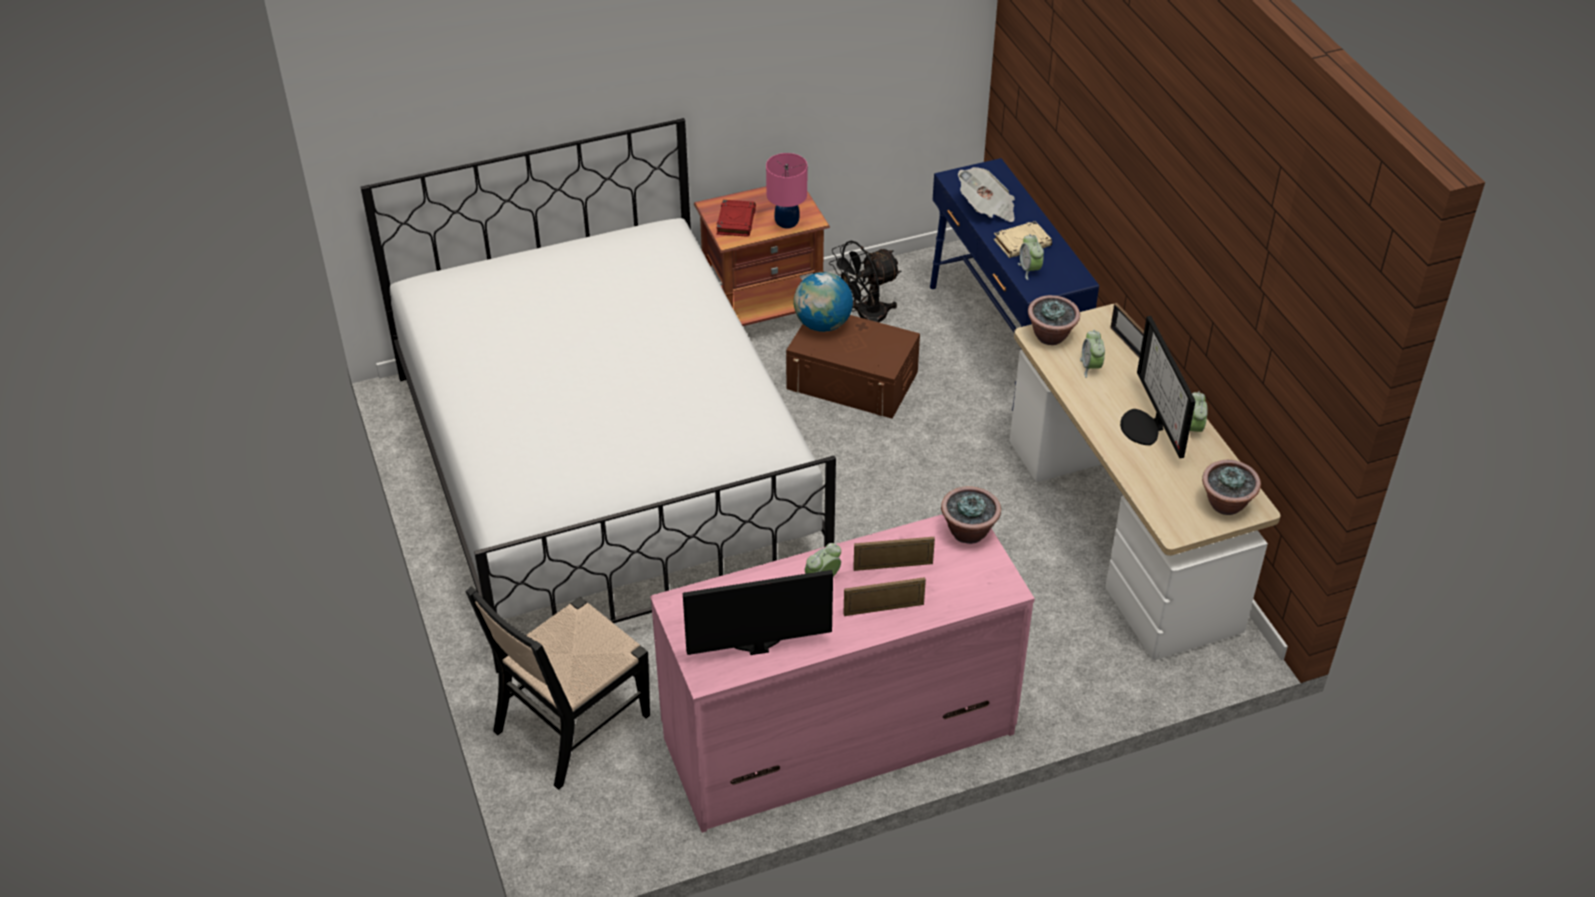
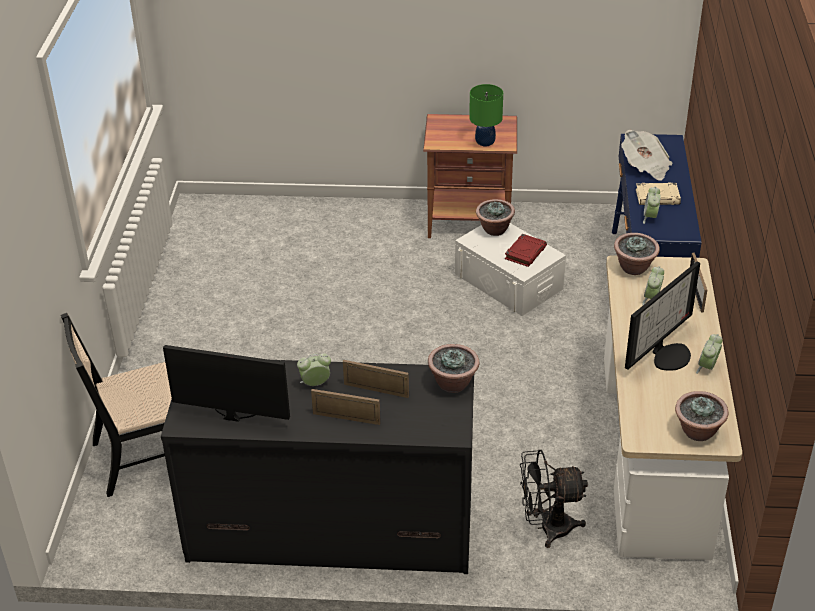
camera: 25 degrees right, 5 degrees down
white bed [360,118,836,673] -> none
pink dresser [650,514,1035,833] -> black dresser [161,360,474,574]
red book [716,200,756,237] -> red book moved to [505,234,547,267]
pink table lamp [766,153,807,229] -> green table lamp [469,84,503,146]
brown storage box [786,315,920,419] -> white storage box [455,223,566,316]
globe [794,272,853,332] -> potted plant [476,199,515,236]
black fan [829,240,901,322] -> black fan moved to [520,450,588,548]
monitor [1120,316,1196,458] -> monitor turned 150 degrees counterclockwise [625,262,700,371]

